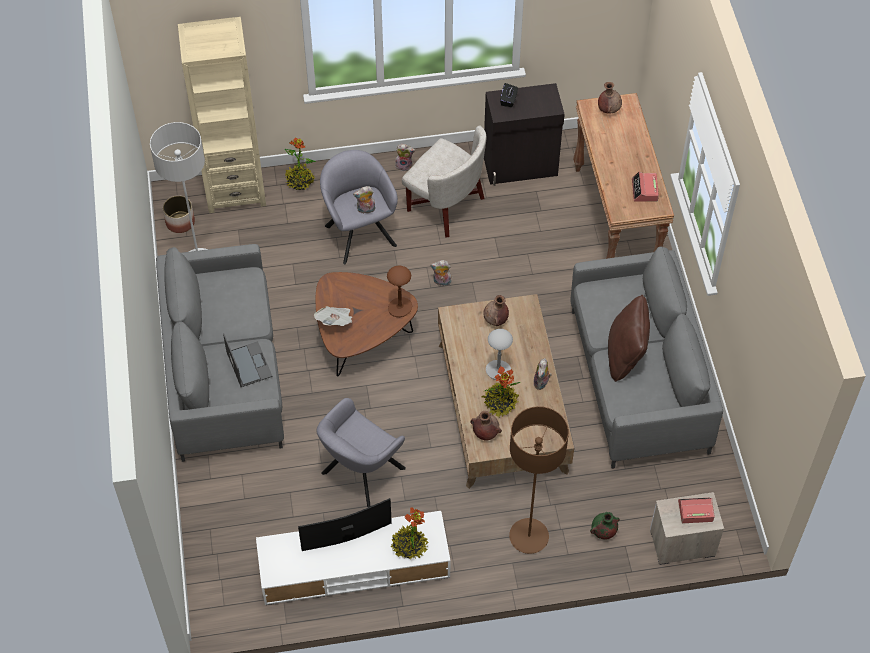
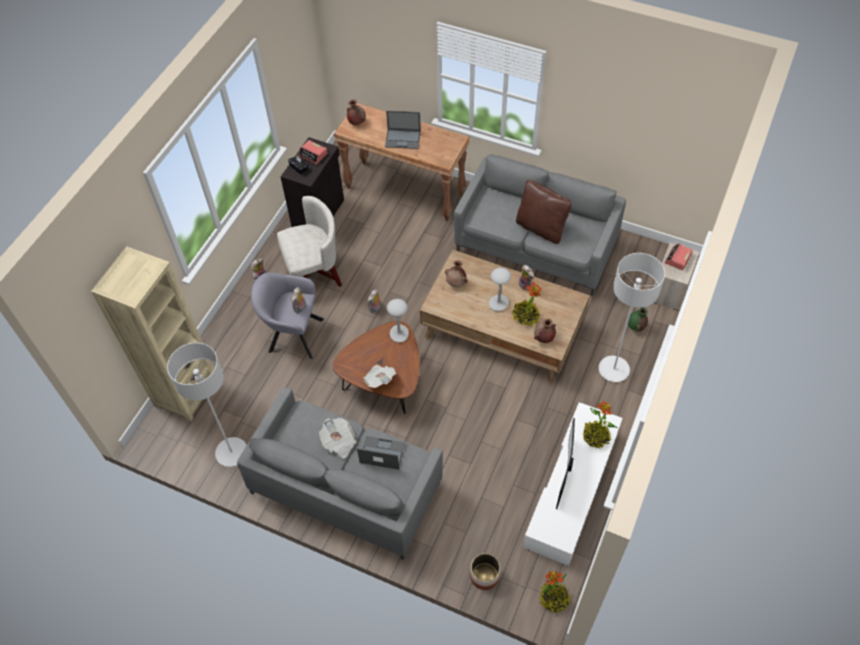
camera: 55 degrees left, 0 degrees up
planter [163,196,195,233] -> planter moved to [470,553,500,590]
potted plant [285,138,316,190] -> potted plant moved to [539,571,571,613]
grey armchair [317,398,406,507] -> none
brown table lamp [387,265,412,317] -> grey table lamp [387,299,409,343]
brown floor lamp [509,406,569,554] -> grey floor lamp [599,253,665,382]
alarm clock [632,172,659,201] -> alarm clock moved to [298,140,327,165]
none -> newspaper [319,418,357,458]
none -> laptop [385,111,421,149]

